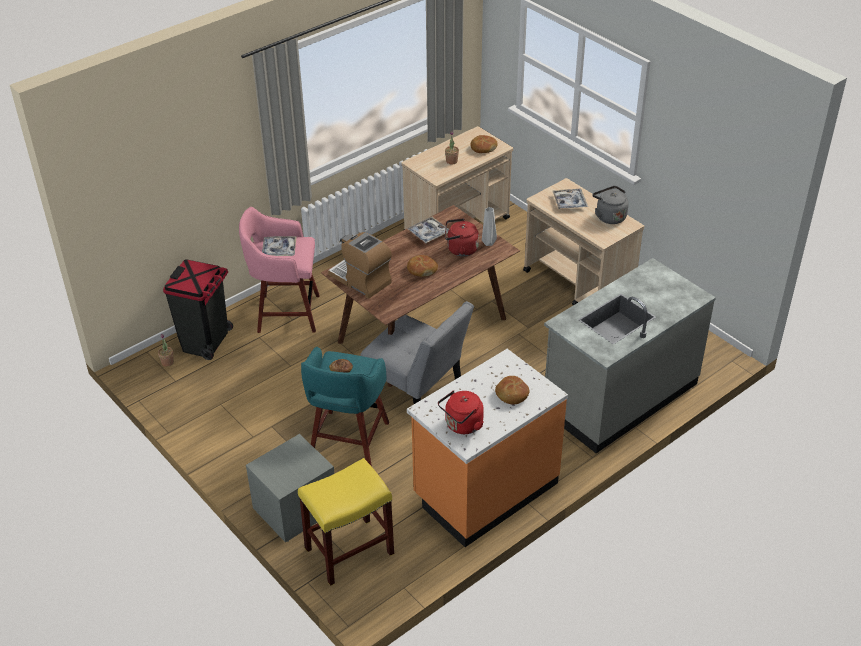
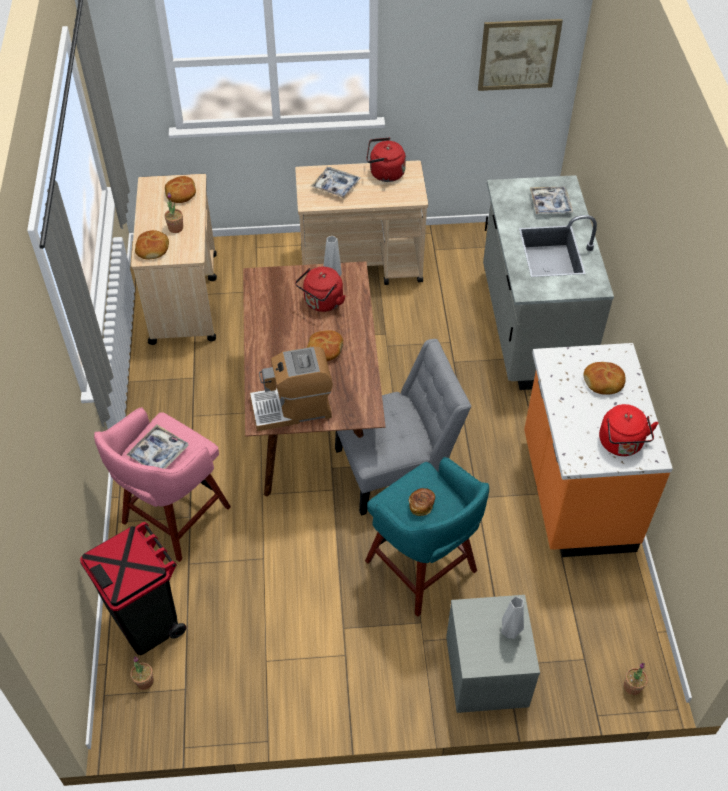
camera: 55 degrees left, 10 degrees up
yellow stool [298,458,394,586] -> none
tray [407,217,449,243] -> tray moved to [530,186,573,214]
grey kettle [592,186,628,224] -> red kettle [367,137,406,182]
none -> bread [135,230,169,259]
none -> picture [478,19,563,91]
none -> grey vase [501,596,524,639]
none -> potted plant [624,663,648,695]

